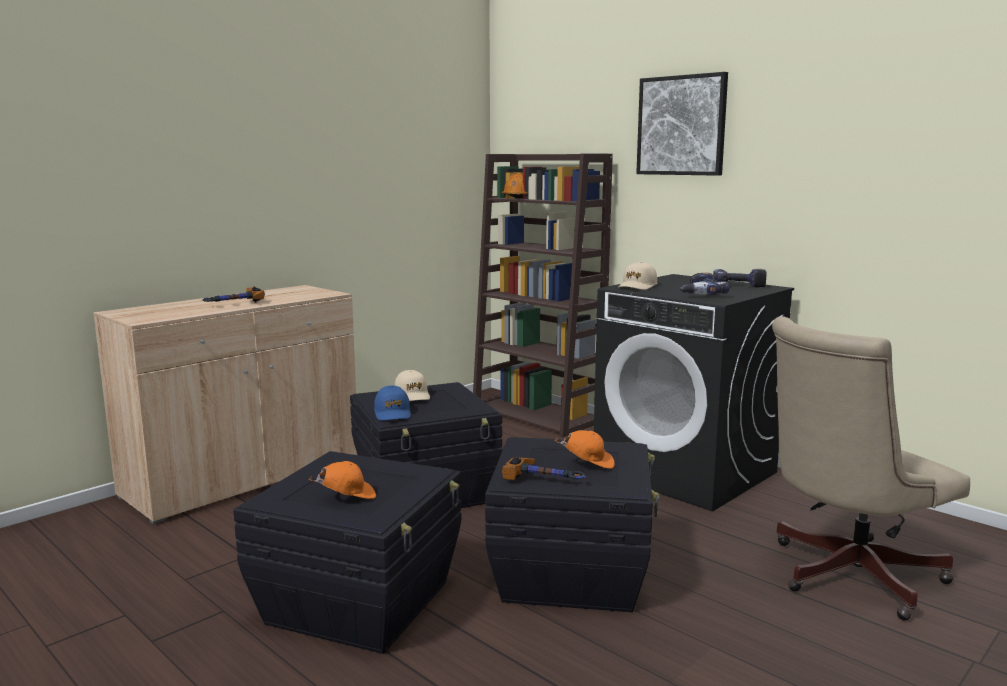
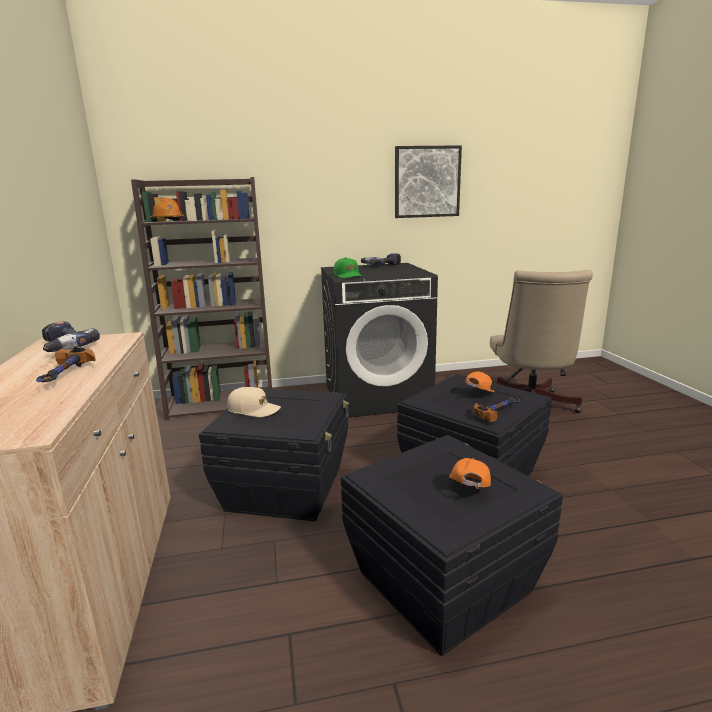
camera: 55 degrees left, 5 degrees up
blue cap [374,385,411,420] -> none
beige cap [618,262,657,290] -> green cap [333,257,363,279]
picture [636,72,728,176] -> picture moved to [395,145,462,218]
power drill [680,273,729,295] -> power drill moved to [42,321,100,352]

